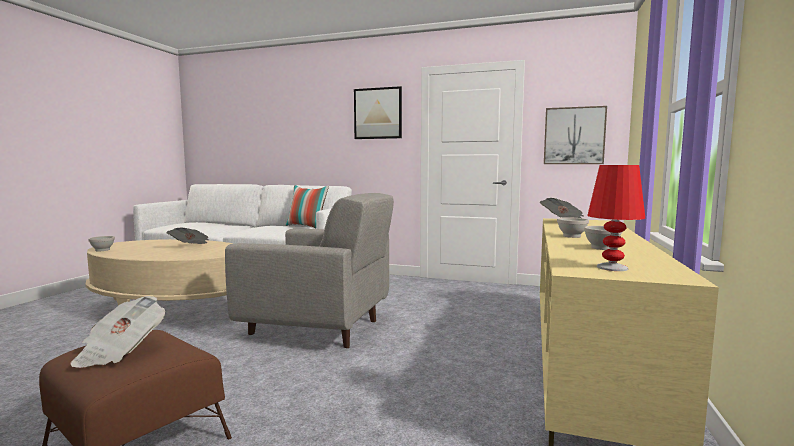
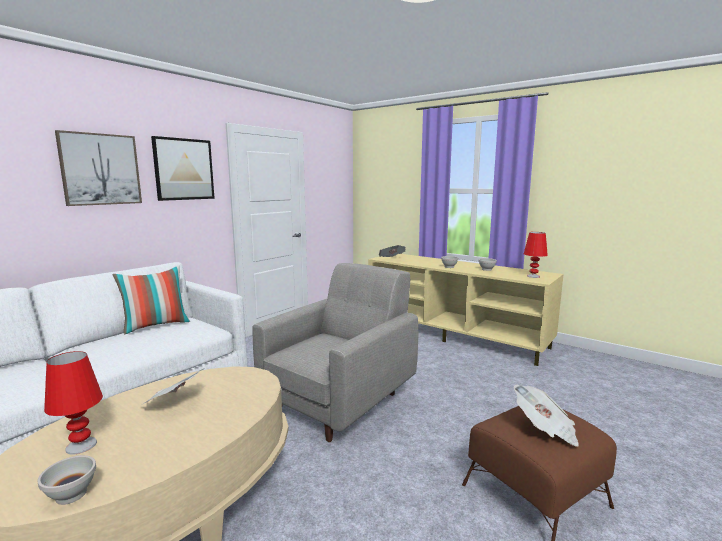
camera: 70 degrees left, 5 degrees up
picture [544,106,607,164] -> picture moved to [55,130,142,206]
none -> red table lamp [44,351,103,455]

